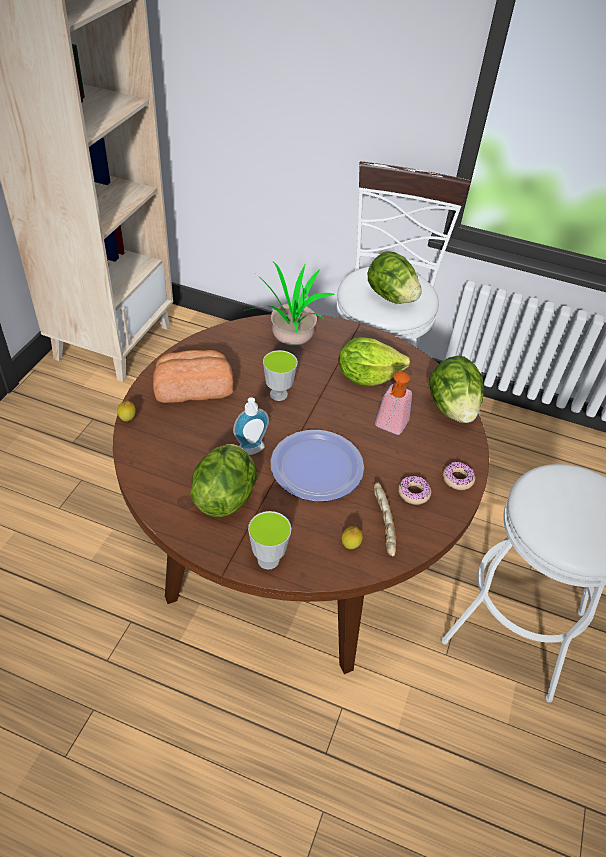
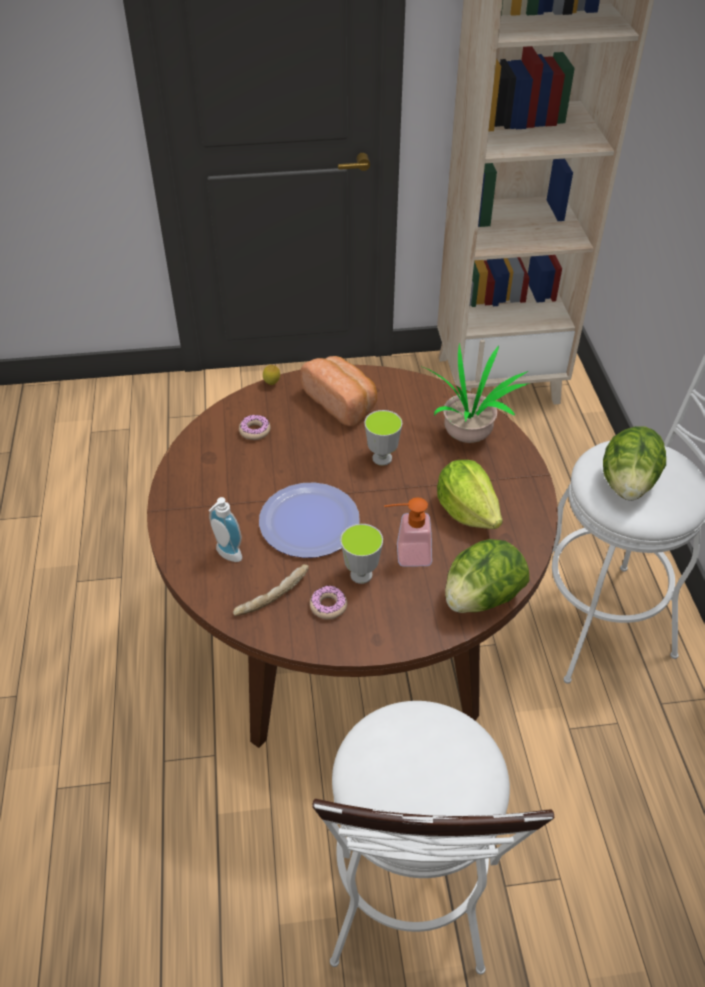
camera: 65 degrees right, 0 degrees up
lettuce [190,444,257,517] -> none
soap dispenser [233,397,269,455] -> soap dispenser moved to [209,497,242,562]
cup [248,511,291,569] -> cup moved to [340,524,383,584]
lemon [341,526,363,549] -> none
donut [443,461,475,490] -> donut moved to [239,415,270,440]

